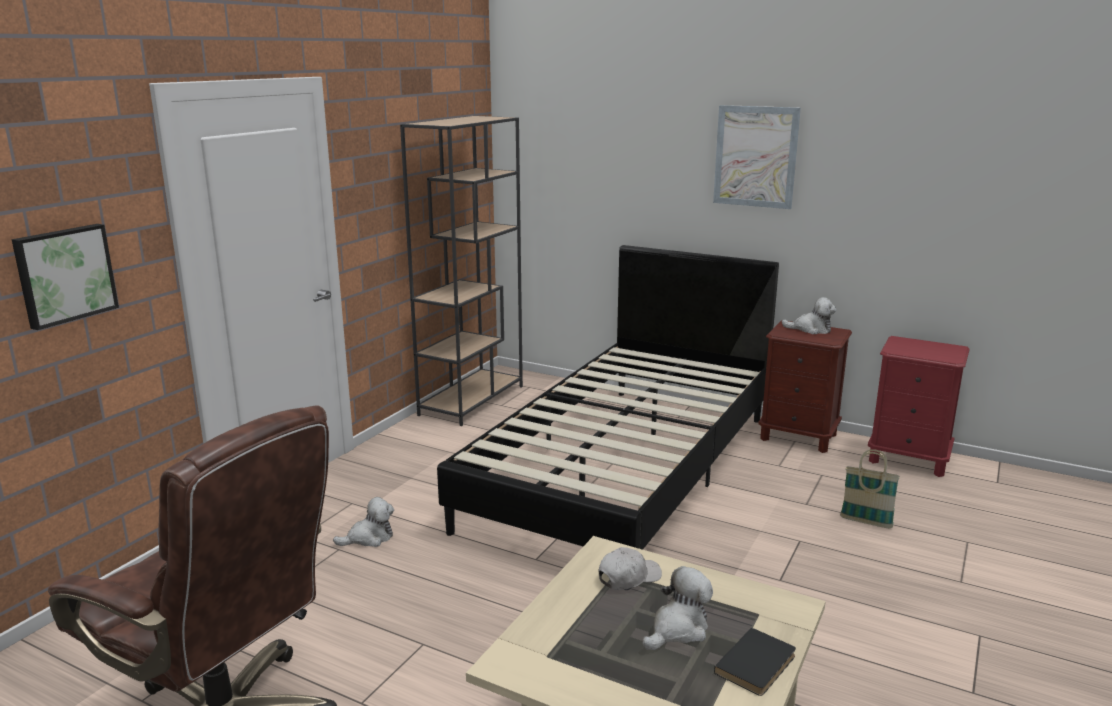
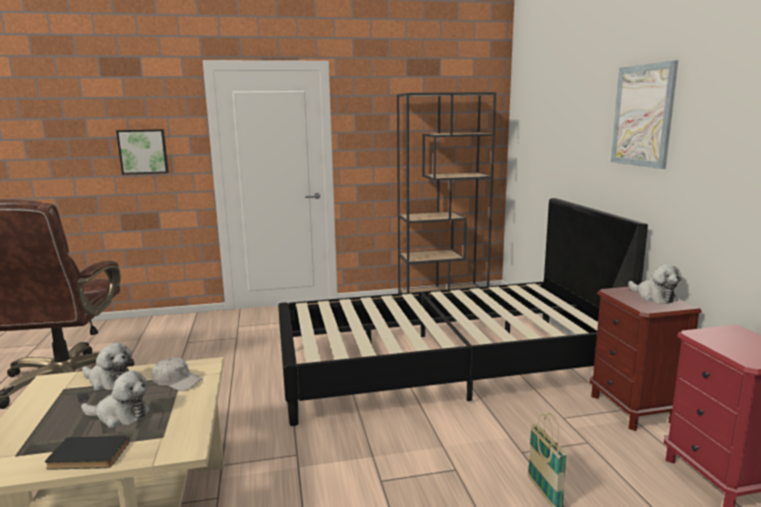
camera: 50 degrees right, 5 degrees down
plush toy [333,497,394,547] -> plush toy moved to [82,343,132,391]

